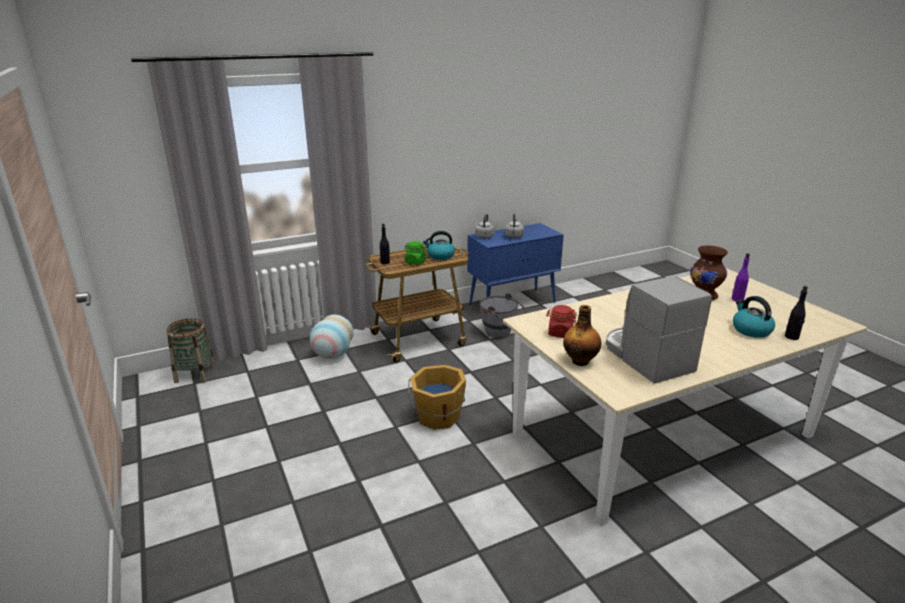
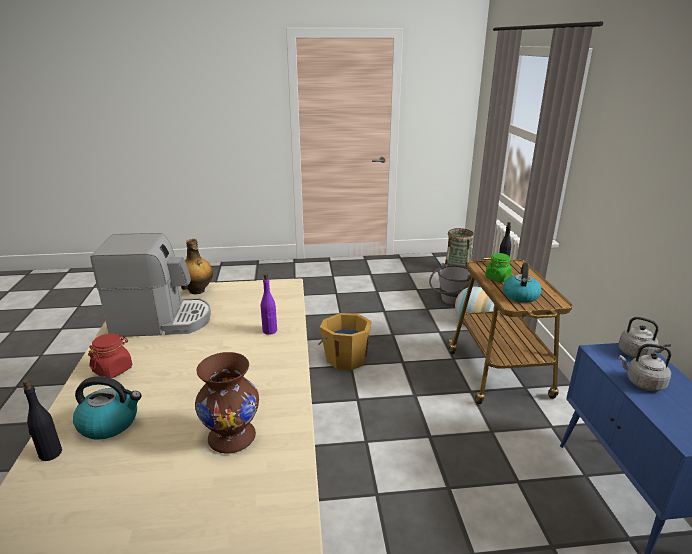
camera: 110 degrees right, 0 degrees up
grey bucket [479,293,528,338] -> grey bucket moved to [429,263,472,305]
red jar [546,305,577,338] -> red jar moved to [88,333,132,378]
purple bottle [732,253,750,301] -> purple bottle moved to [261,273,277,335]

